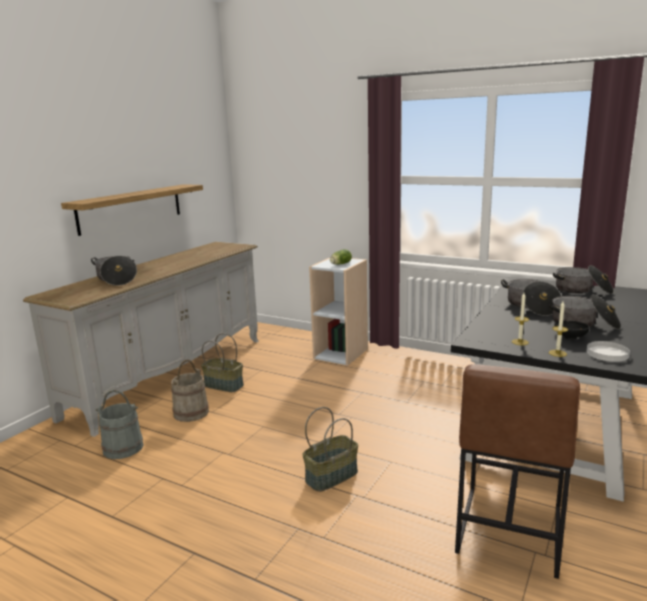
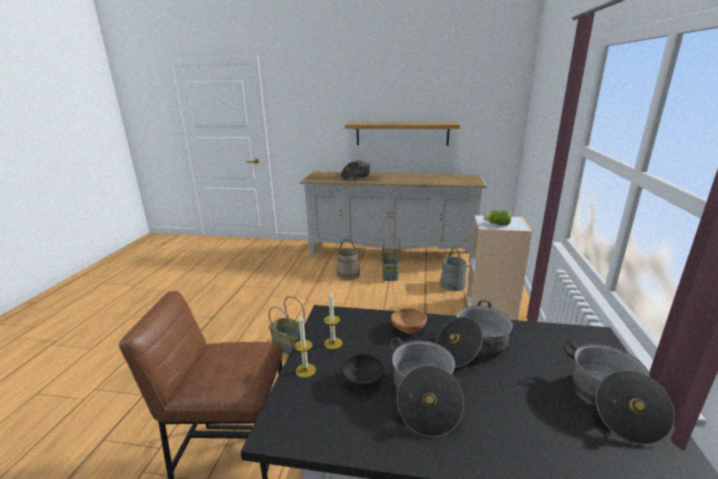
camera: 70 degrees right, 5 degrees up
grey bucket [95,390,143,459] -> grey bucket moved to [440,247,466,291]
white plate [587,341,630,362] -> none
none -> brown bowl [391,308,427,334]

